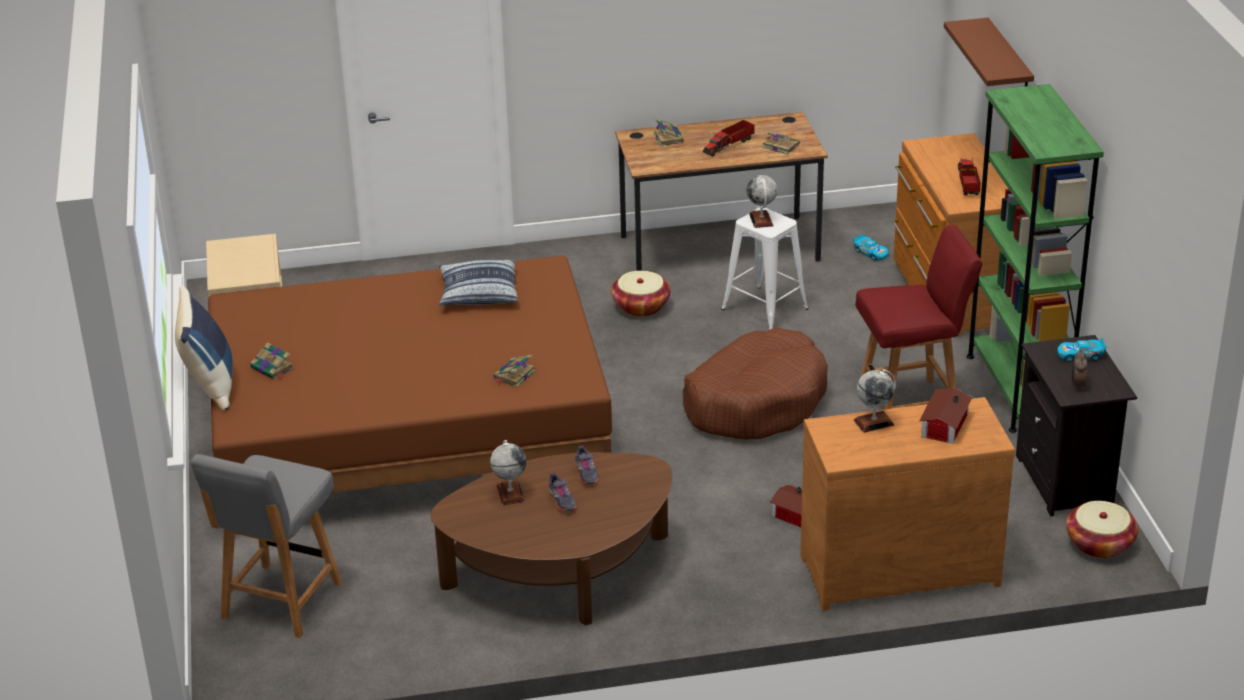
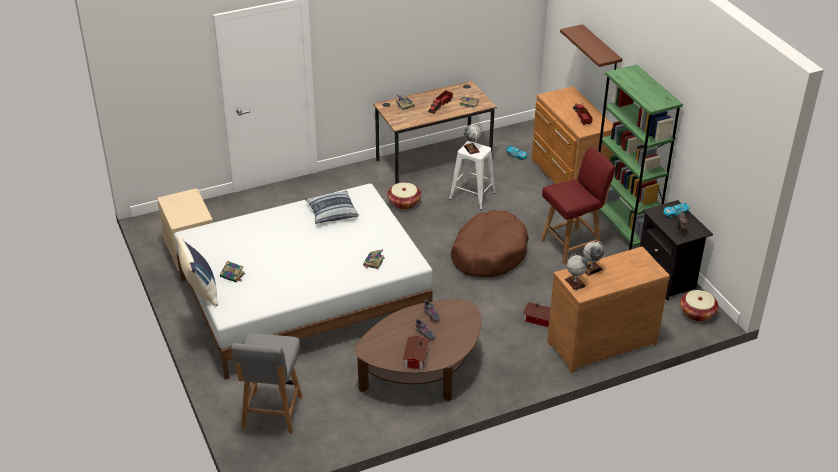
camera: 15 degrees left, 5 degrees up
brown bed [208,256,612,493] -> white bed [174,183,433,380]
globe [490,440,527,505] -> globe moved to [565,254,588,290]
toy house [919,388,972,444] -> toy house moved to [403,336,429,370]

